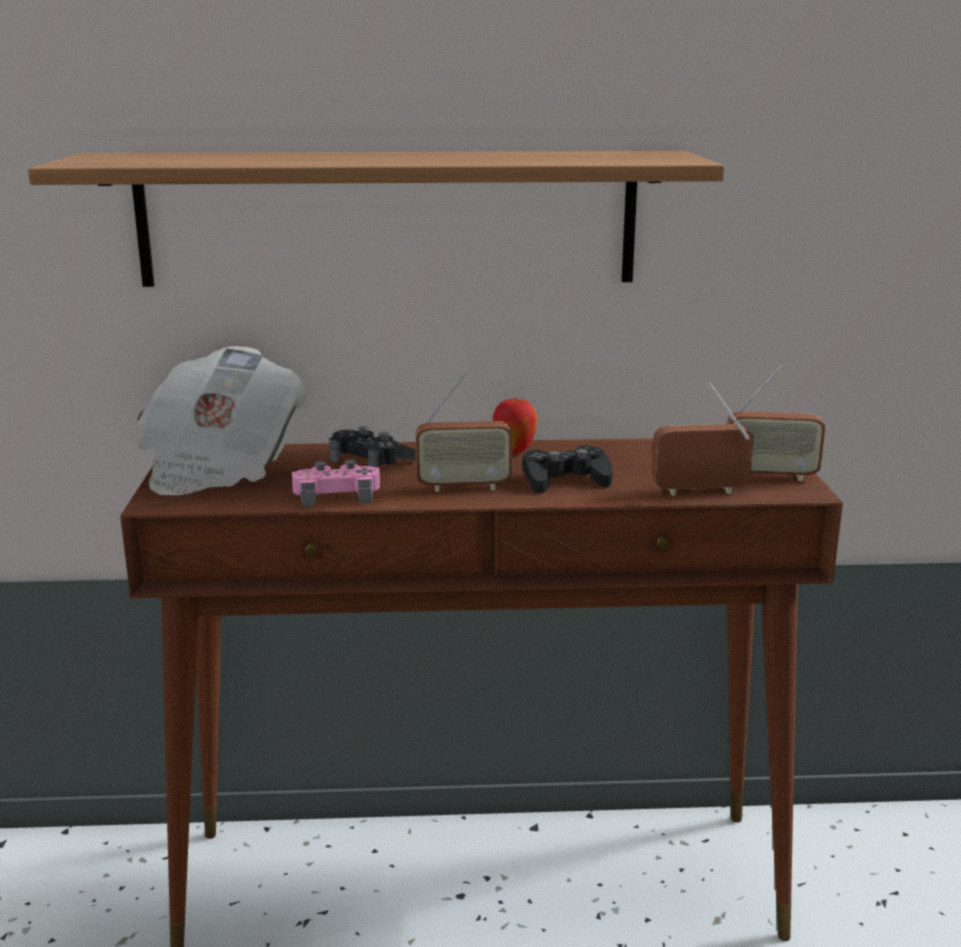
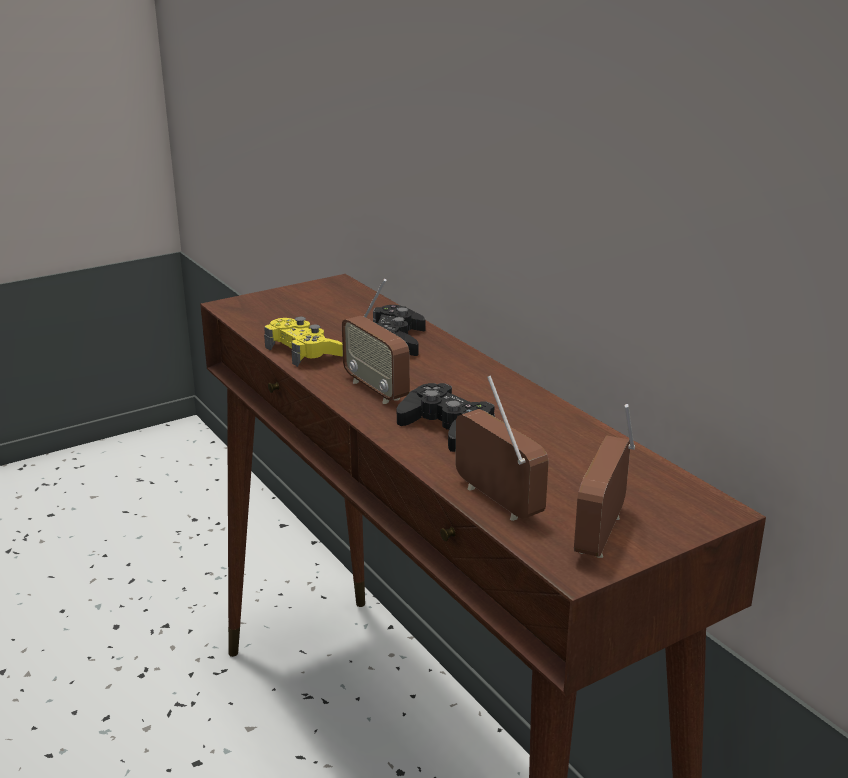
camera: 60 degrees right, 5 degrees up
shelf [28,151,724,287] -> none
newspaper [137,346,307,495] -> none
pink game controller [292,460,380,507] -> yellow game controller [264,317,343,367]
apple [493,397,538,454] -> none
radio [727,365,825,481] -> radio turned 45 degrees clockwise [574,404,635,558]

